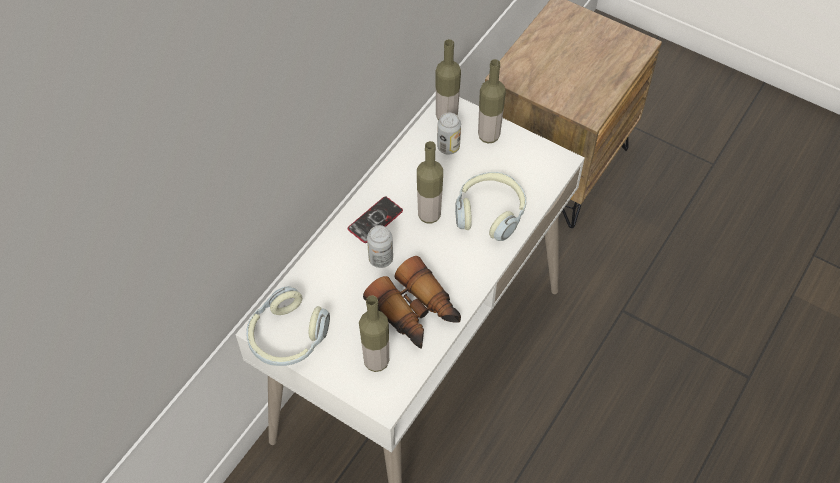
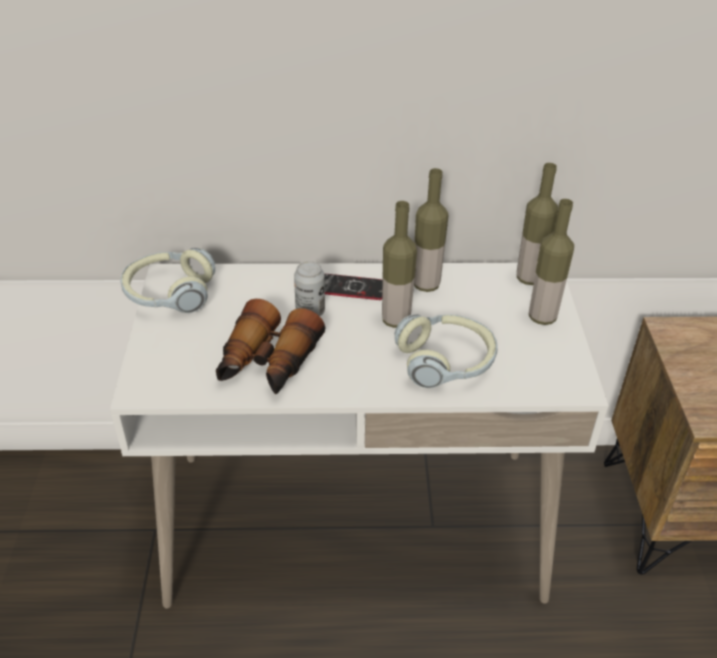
camera: 55 degrees right, 15 degrees down
bottle [359,295,389,372] -> bottle moved to [414,168,449,292]
can [437,112,461,155] -> none

